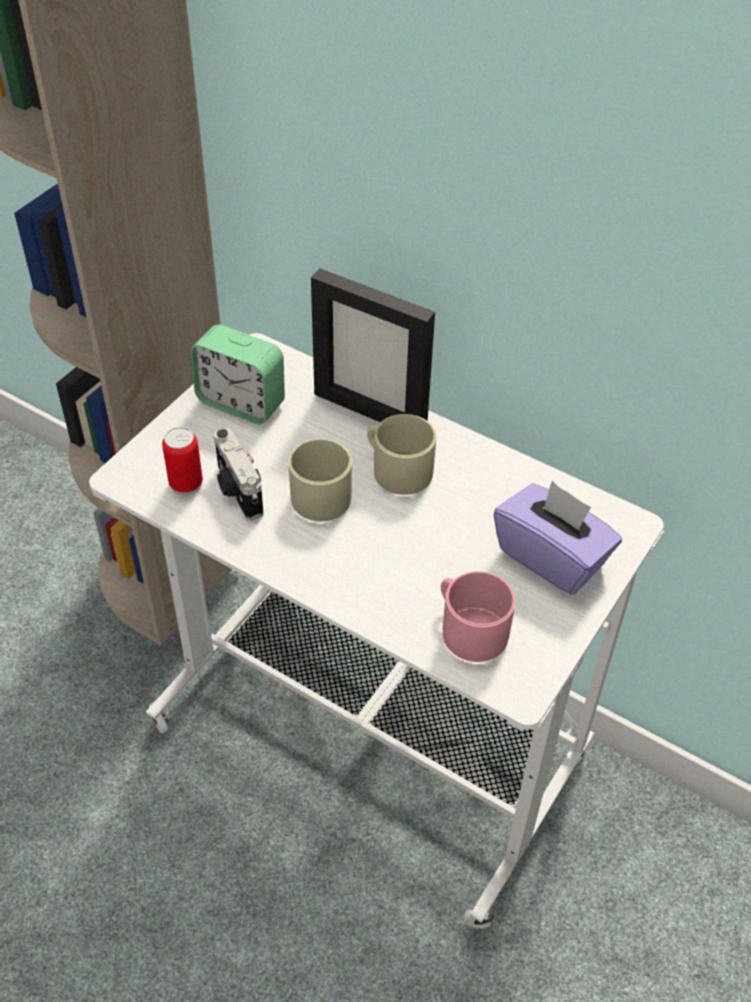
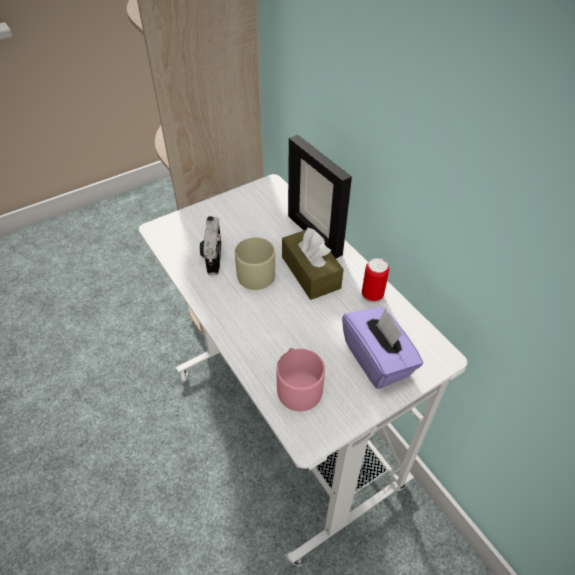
camera: 25 degrees right, 0 degrees up
can [162,427,203,496] -> can moved to [362,258,389,303]
alarm clock [190,325,285,424] -> none
beige mug [367,414,436,495] -> brown tissue box [282,228,344,300]

